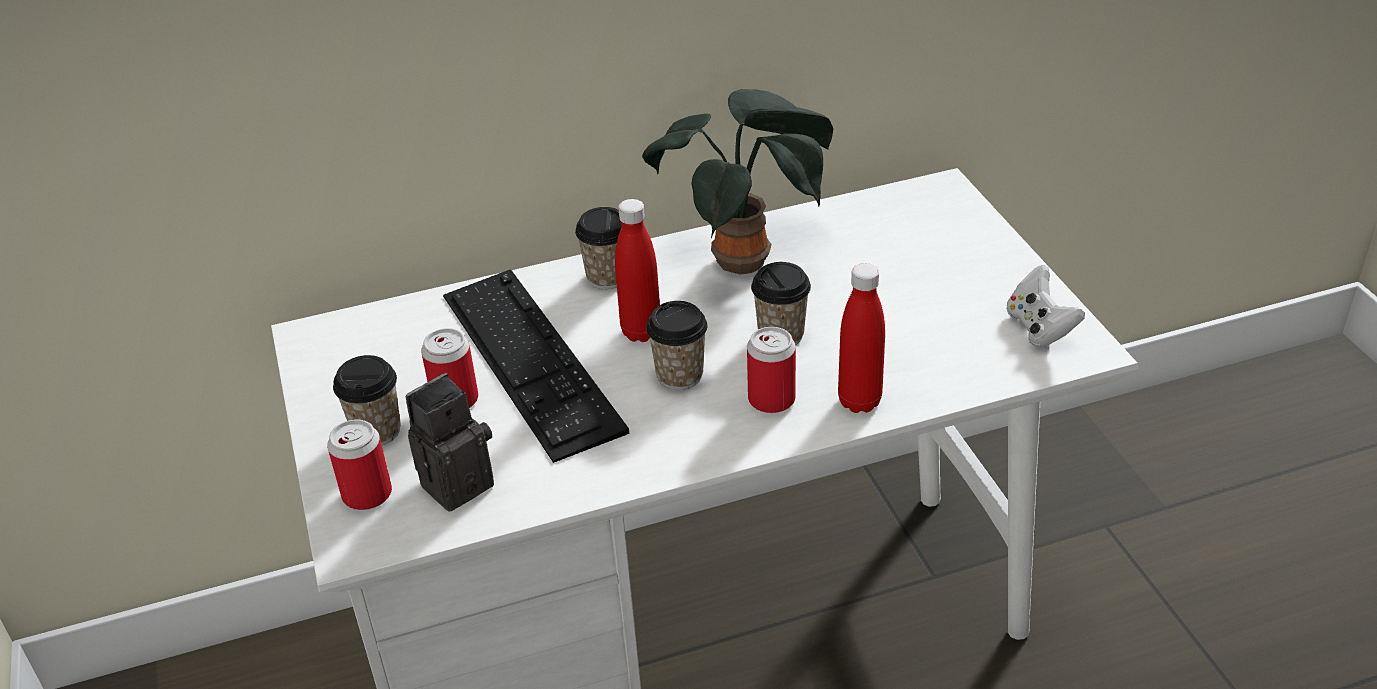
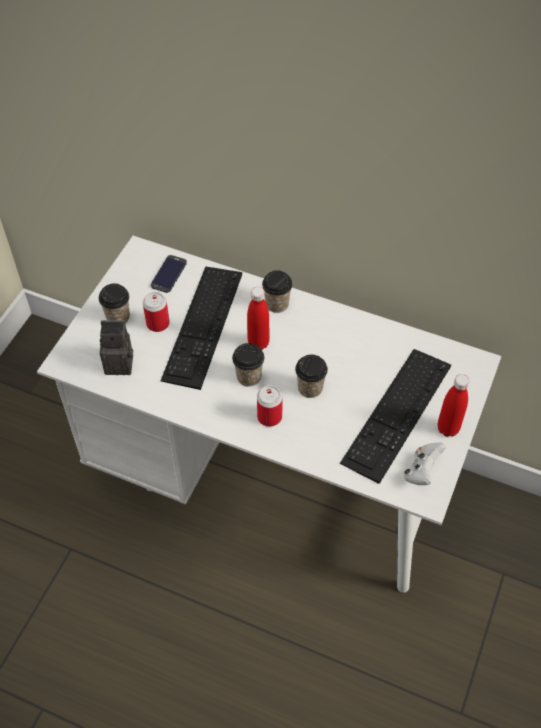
camera: 40 degrees right, 15 degrees up
can [327,419,392,510] -> none
potted plant [642,89,833,275] -> none
red bottle [838,263,885,413] -> red bottle moved to [437,374,470,437]
none -> phone [151,255,187,293]
none -> keyboard [340,349,451,484]

